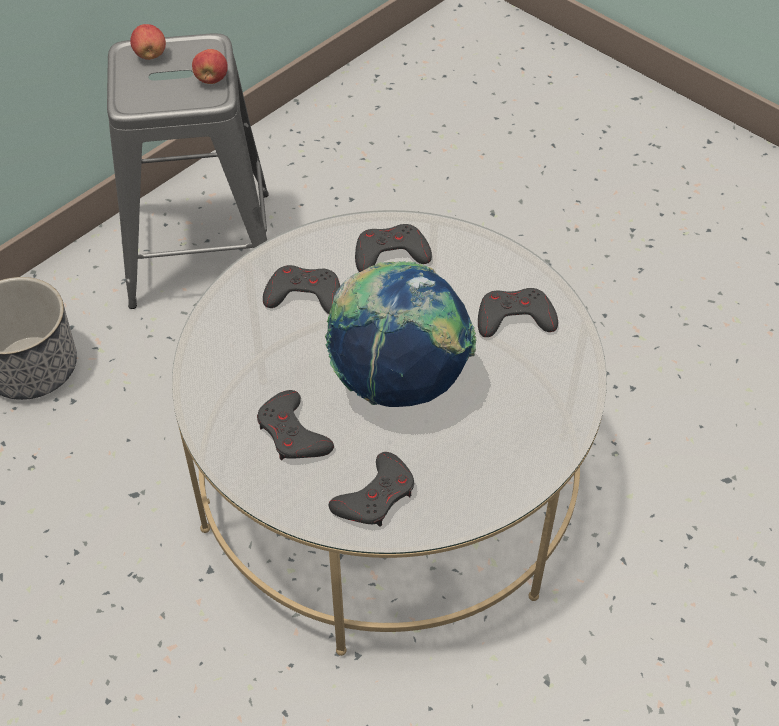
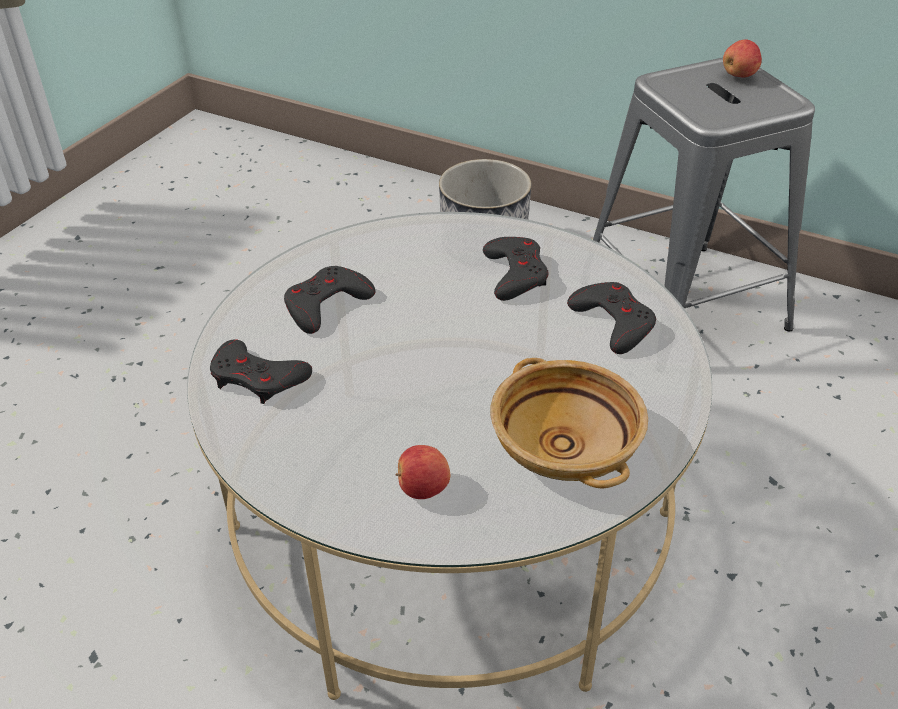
camera: 75 degrees right, 10 degrees down
apple [192,49,228,84] -> apple moved to [395,445,450,499]
globe [325,261,476,407] -> none
grey game controller [478,288,558,337] -> beige bowl [490,358,648,488]

